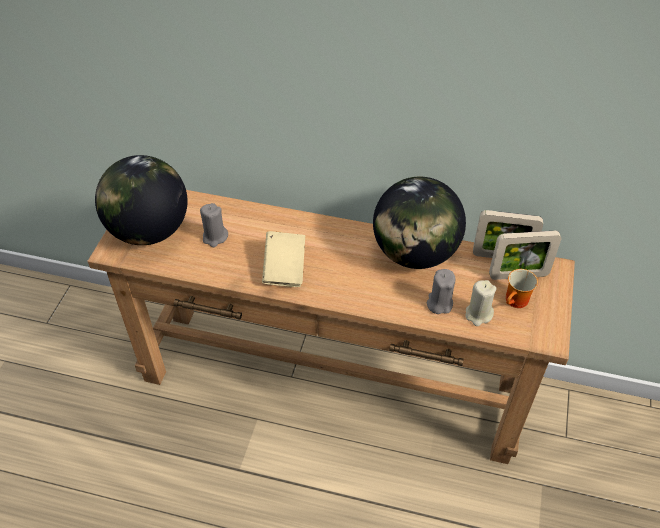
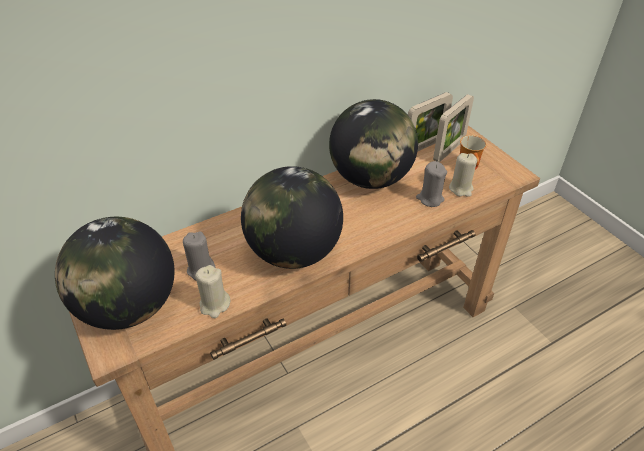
camera: 45 degrees left, 5 degrees down
beige book [262,231,305,287] -> globe [241,166,343,269]
none -> beige candle [195,265,231,318]

